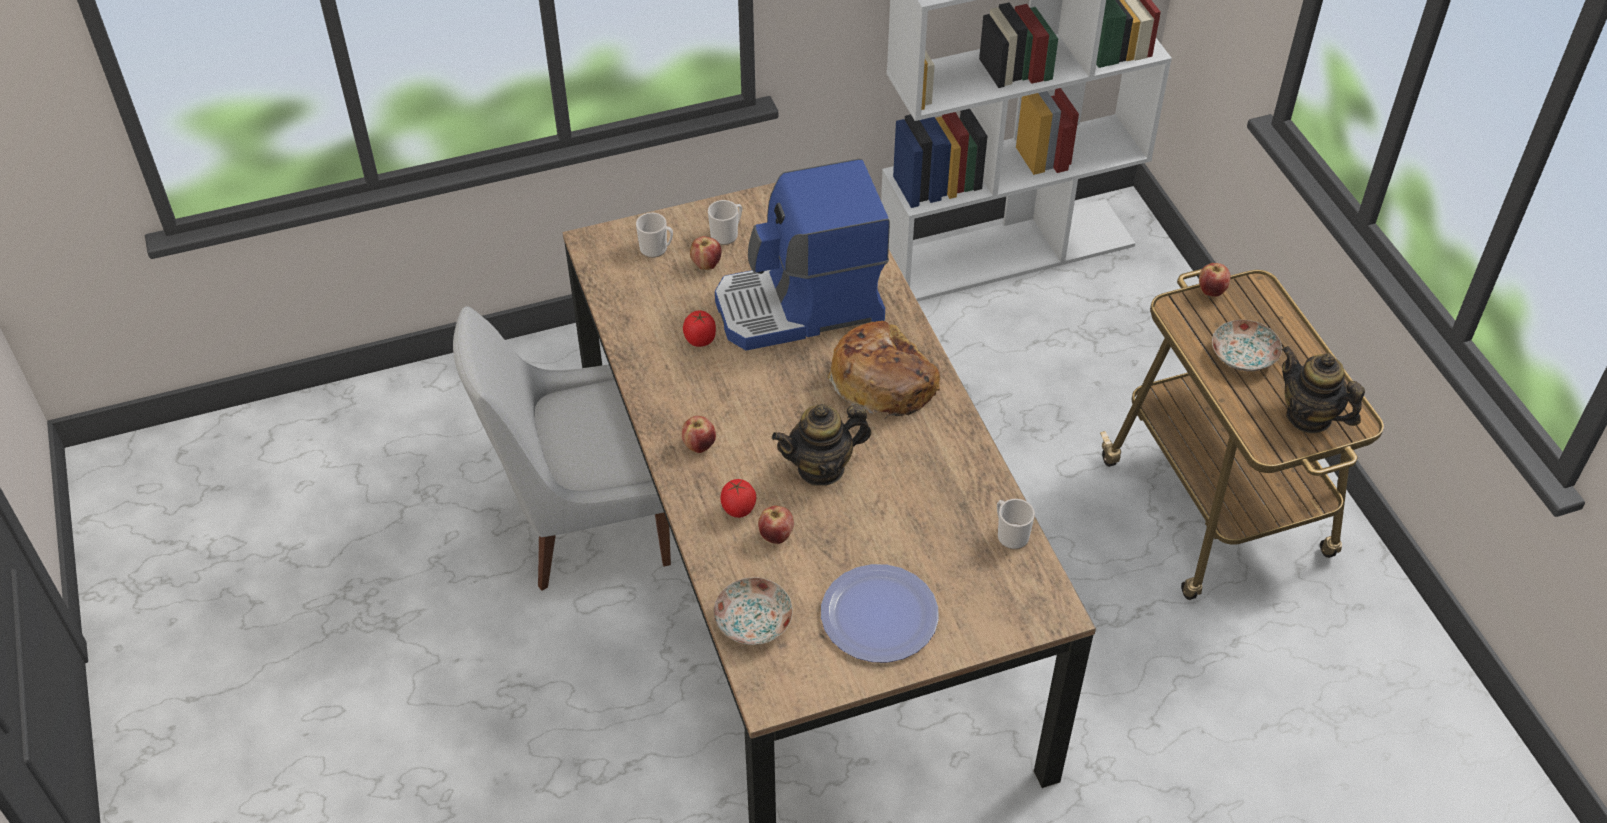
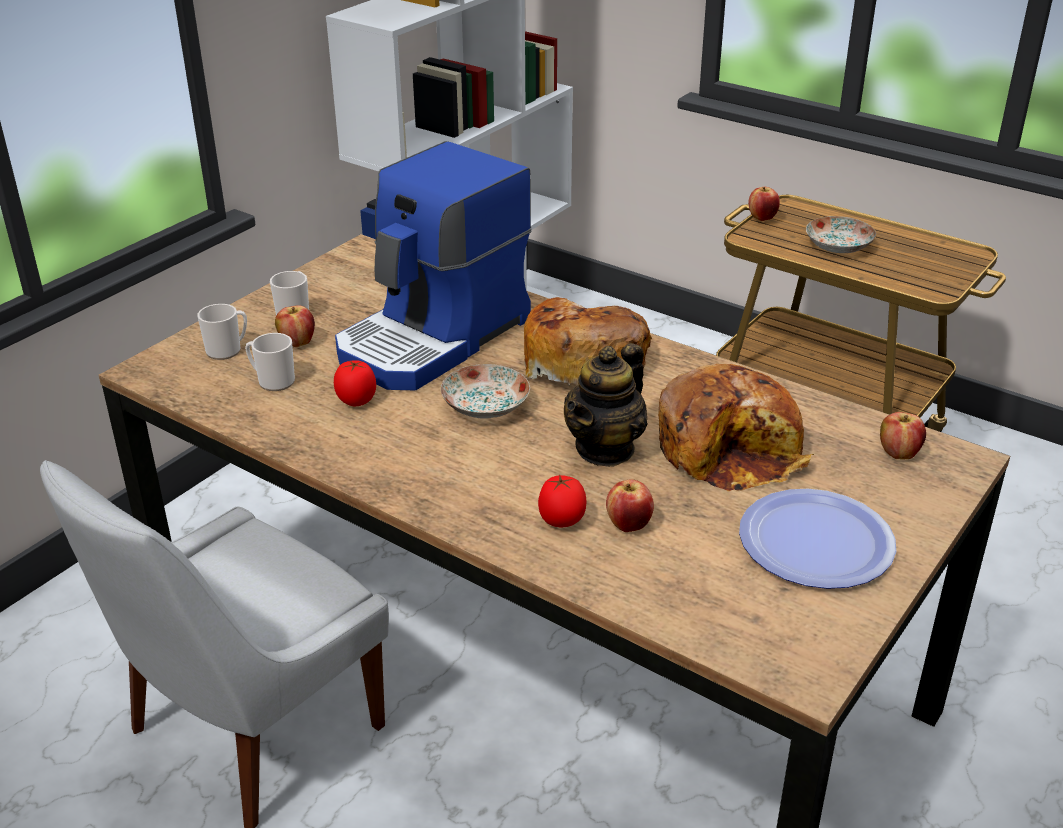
camera: 35 degrees left, 15 degrees down
apple [682,416,716,453] -> apple moved to [880,412,926,460]
plate [714,577,793,645] -> plate moved to [441,364,530,419]
mug [997,499,1035,549] -> mug moved to [245,333,295,391]
teapot [1282,346,1365,433] -> none
none -> bread [658,364,814,492]

